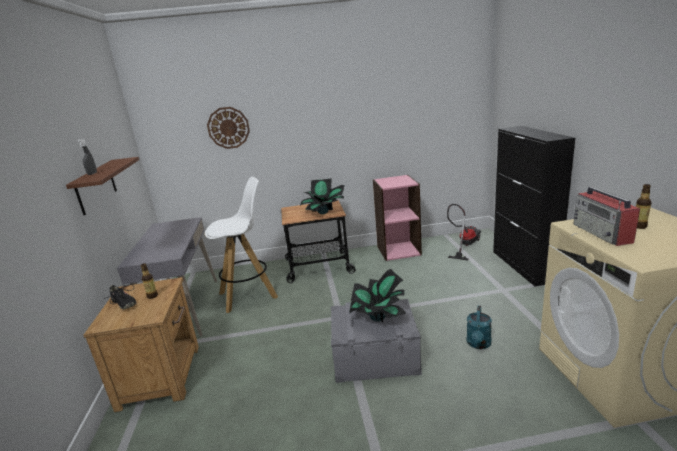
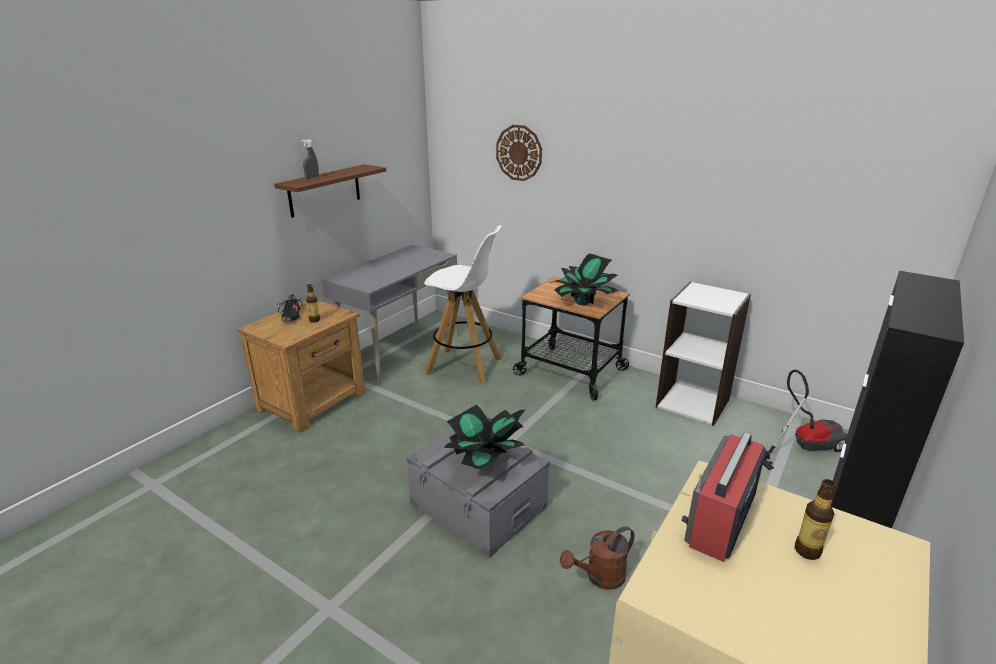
camera: 40 degrees right, 5 degrees up
pink bookcase [373,175,422,261] -> white bookcase [656,282,751,426]
turquoise watering can [466,306,492,349] -> brown watering can [560,526,634,590]

